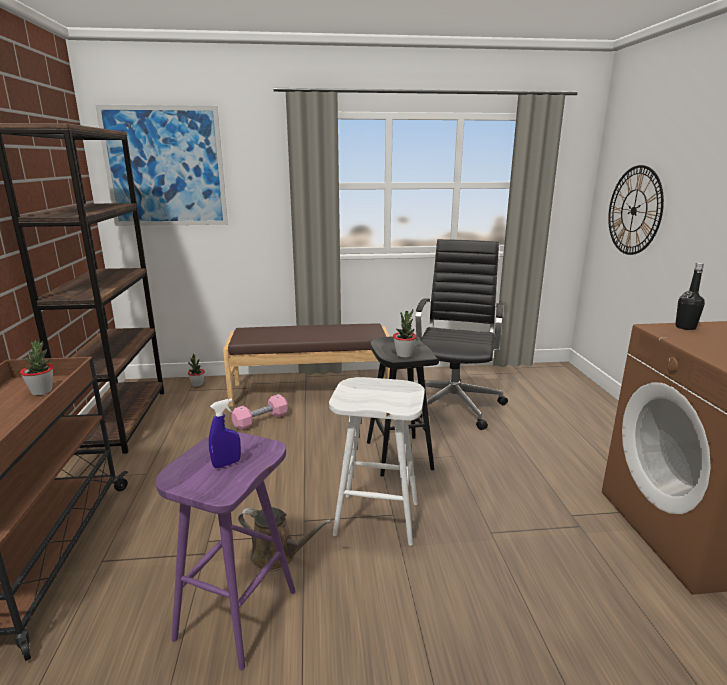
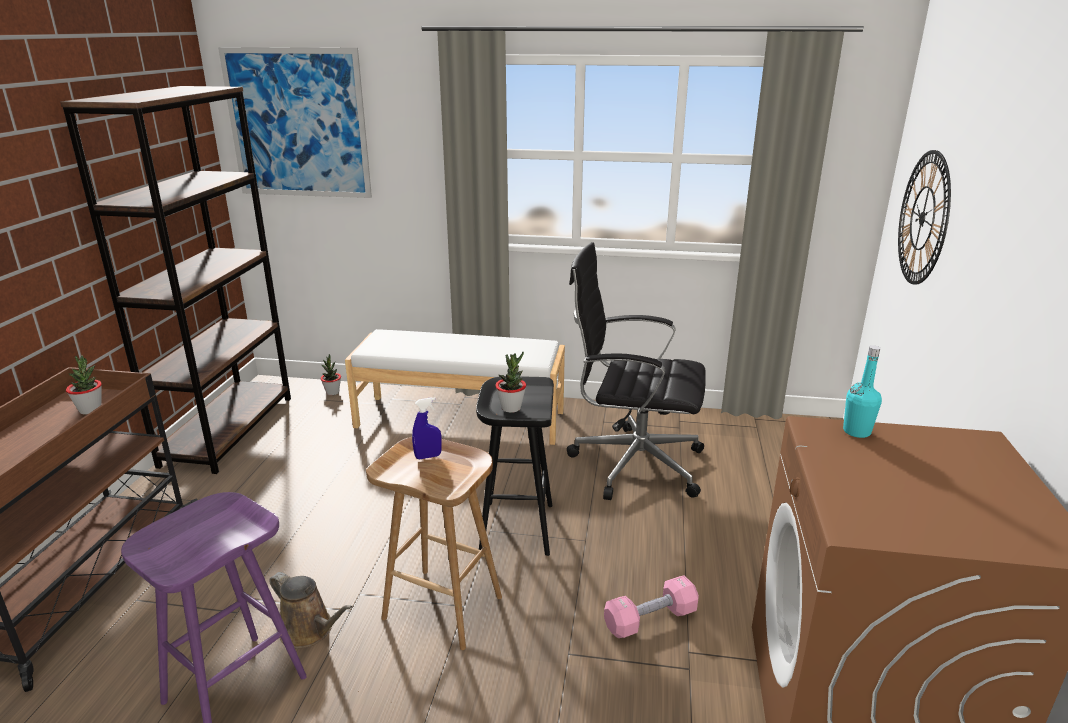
camera: 15 degrees right, 5 degrees up
blue spray bottle [209,398,241,468] -> blue spray bottle moved to [412,397,442,459]
brown bench [223,323,390,407] -> white bench [345,329,565,445]
pink dumbbell [231,394,288,430] -> pink dumbbell moved to [604,575,699,638]
white stool [329,377,425,546] -> brown stool [366,437,502,650]
black office chair [413,239,508,430] -> black office chair turned 105 degrees counterclockwise [567,242,706,500]
black bottle [675,263,705,330] -> turquoise bottle [843,345,882,438]

